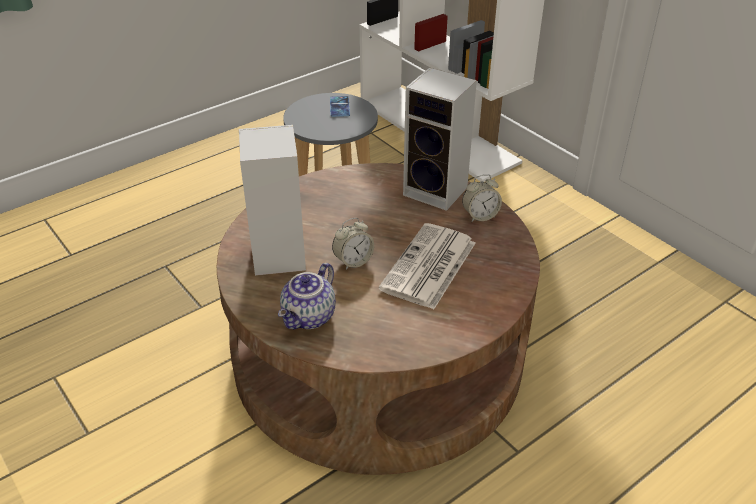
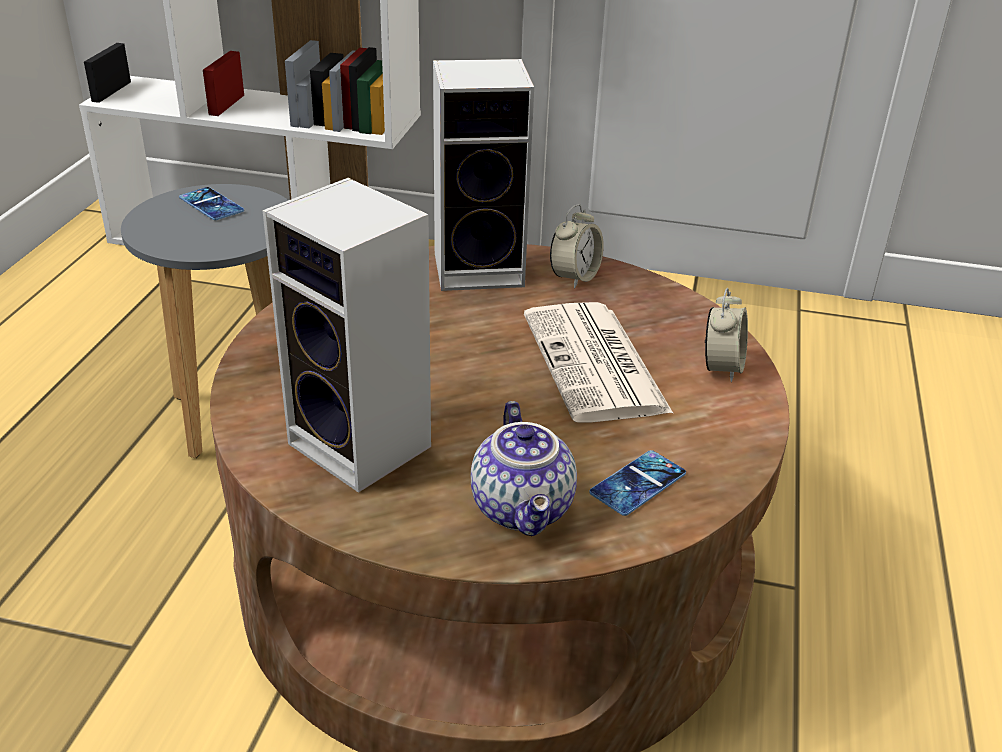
camera: 40 degrees left, 5 degrees down
alarm clock [332,218,374,270] -> alarm clock moved to [705,288,748,382]
none -> phone [589,450,686,516]

